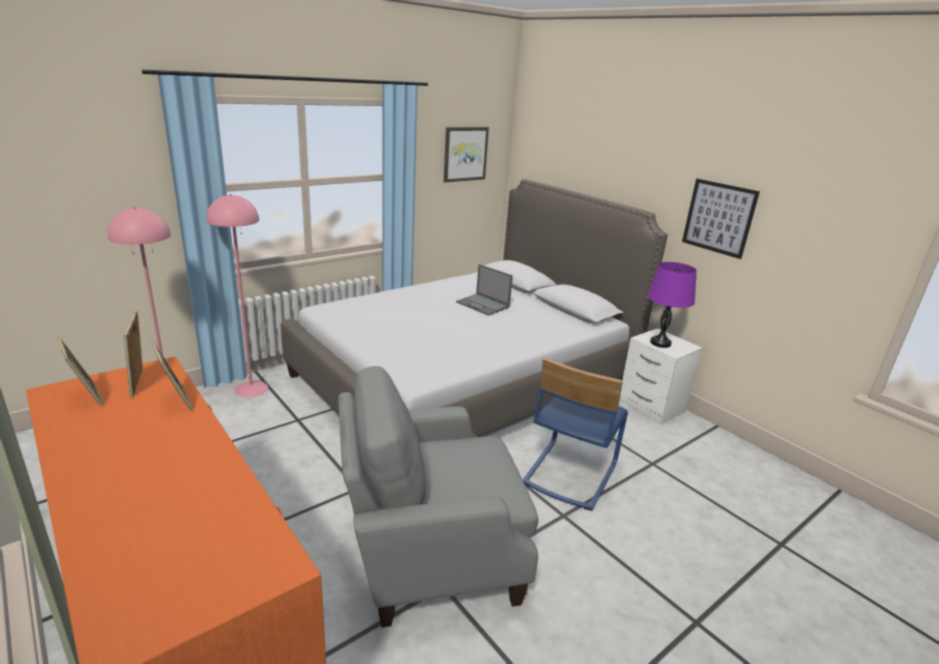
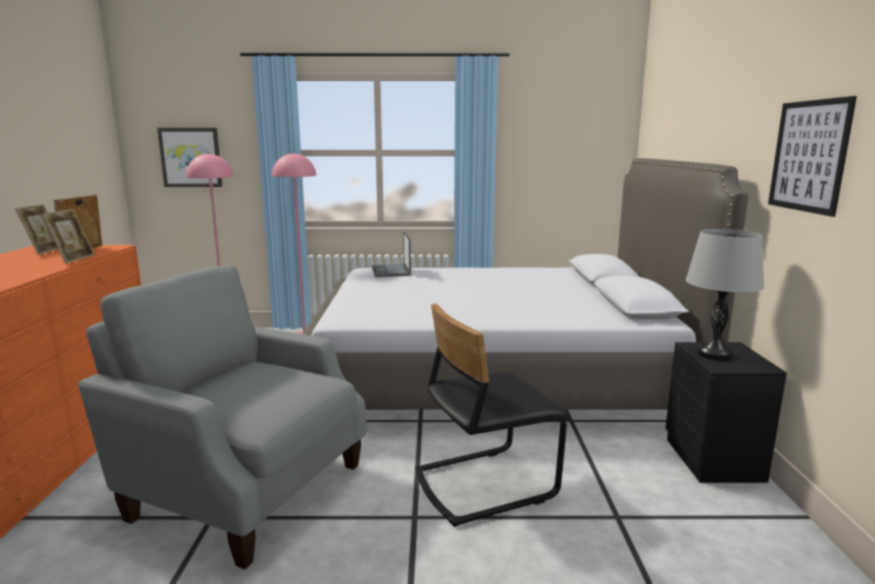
camera: 40 degrees right, 10 degrees down
picture [444,127,489,182] -> picture moved to [157,128,223,187]
laptop [456,264,513,315] -> laptop moved to [372,231,411,277]
blue chair [523,358,628,511] -> black chair [415,304,569,527]
white nightstand [619,328,703,424] -> black nightstand [665,342,787,483]
purple table lamp [647,262,697,348] -> grey table lamp [686,229,764,361]

